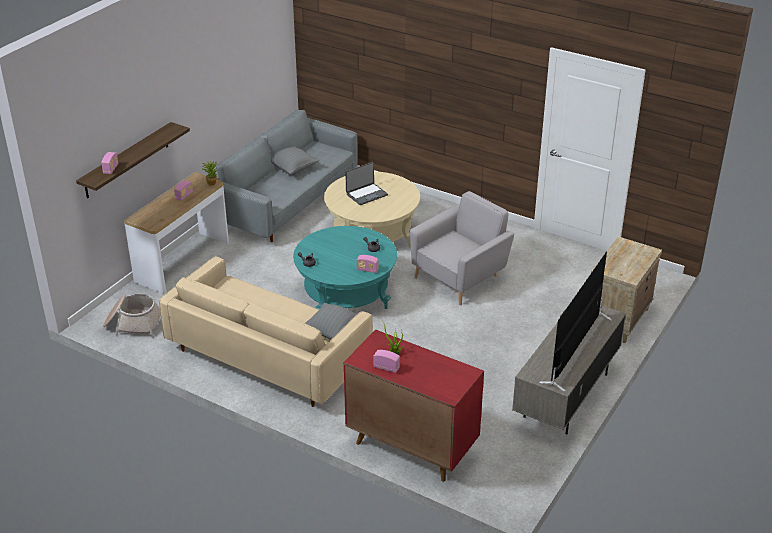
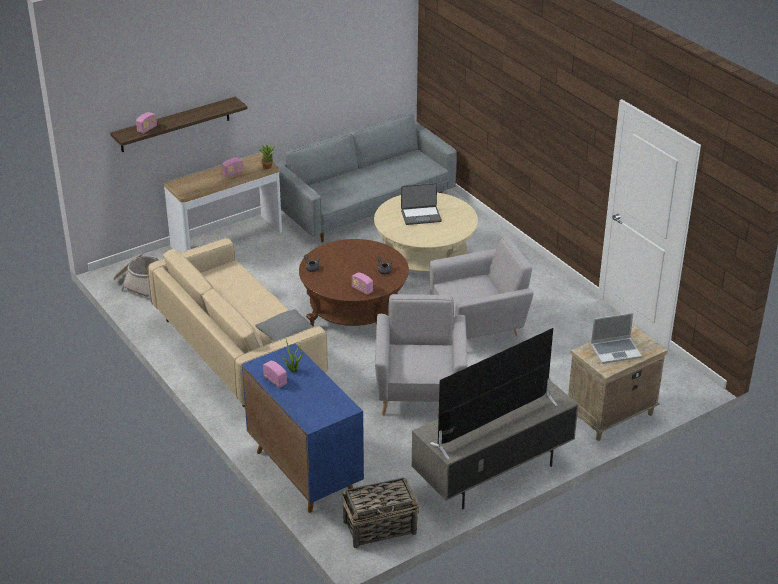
camera: 25 degrees right, 0 degrees up
grey pillow [271,146,319,175] -> none
turquoise coffee table [293,226,397,310] -> brown coffee table [299,239,409,327]
red cabinet [344,330,484,482] -> blue cabinet [242,343,364,513]
none -> basket [342,477,419,548]
none -> grey armchair [375,294,467,415]
none -> laptop [591,313,642,364]

